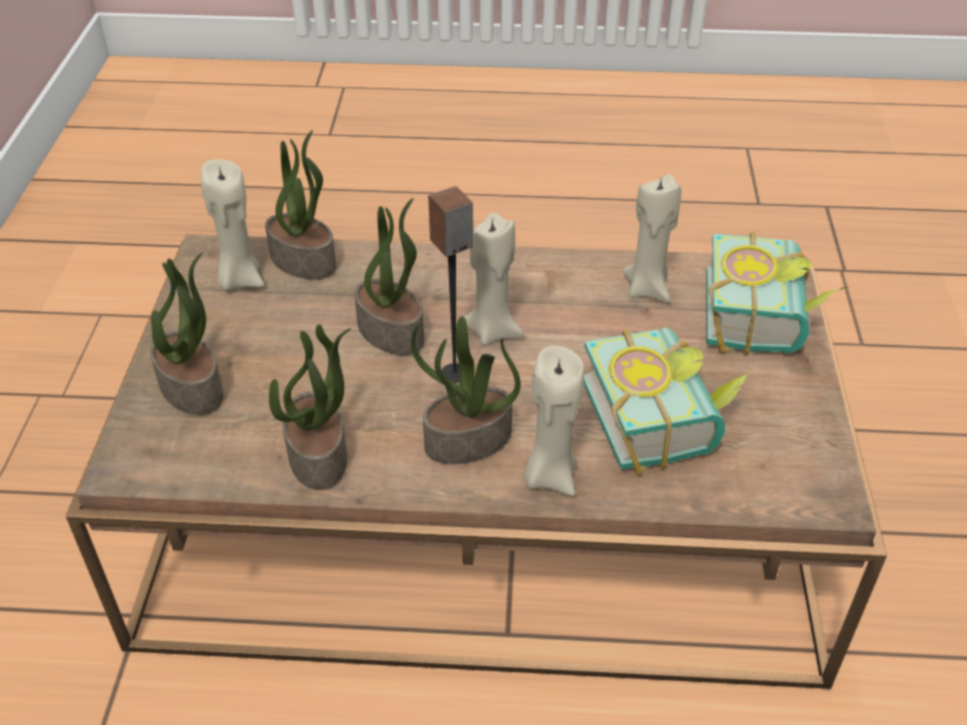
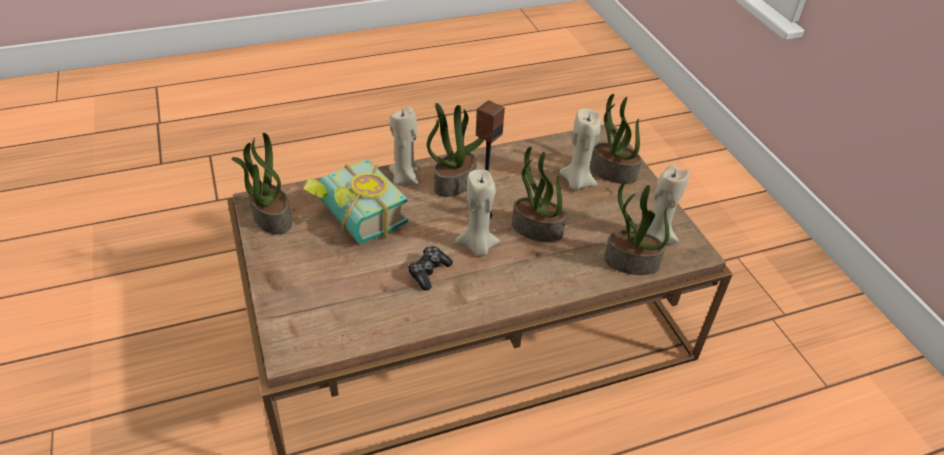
camera: 155 degrees right, 0 degrees up
potted plant [269,324,351,490] -> potted plant moved to [231,133,292,235]
beige candle [622,174,681,303] -> beige candle moved to [560,108,601,191]
book [707,231,848,356] -> none
none -> game controller [408,246,453,291]

